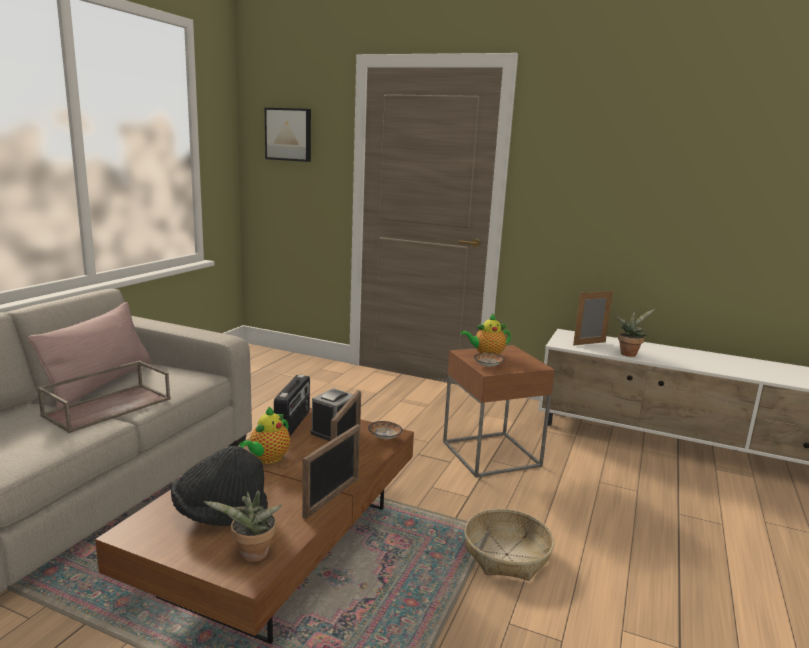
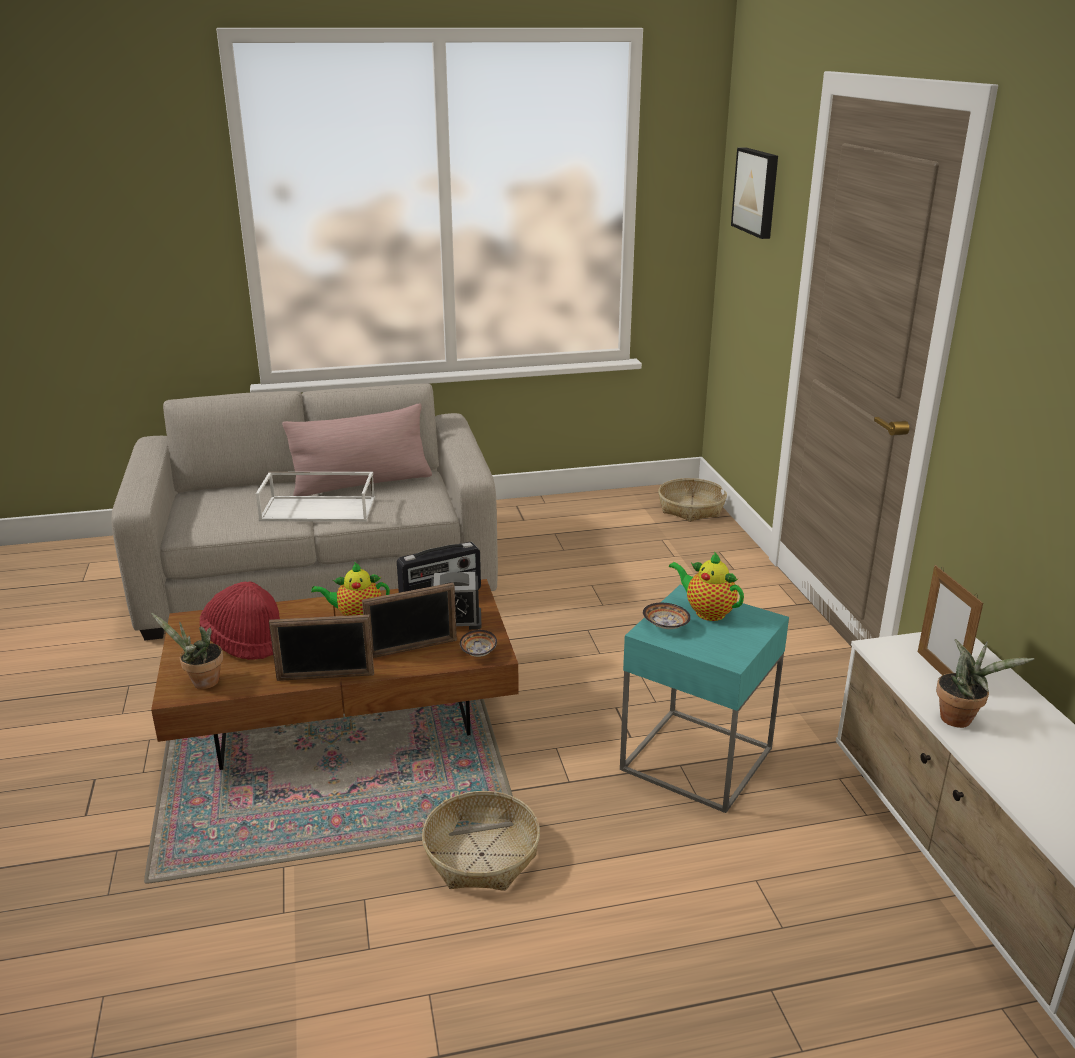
camera: 55 degrees right, 10 degrees up
brown tray [37,361,171,433] -> white tray [256,472,375,522]
black hat [171,446,268,526] -> red hat [199,582,280,660]
brown side table [443,345,555,477] -> turquoise side table [620,585,789,813]
picture frame [573,291,613,346] -> picture frame turned 135 degrees counterclockwise [918,565,983,675]
none -> basket [658,478,727,522]

